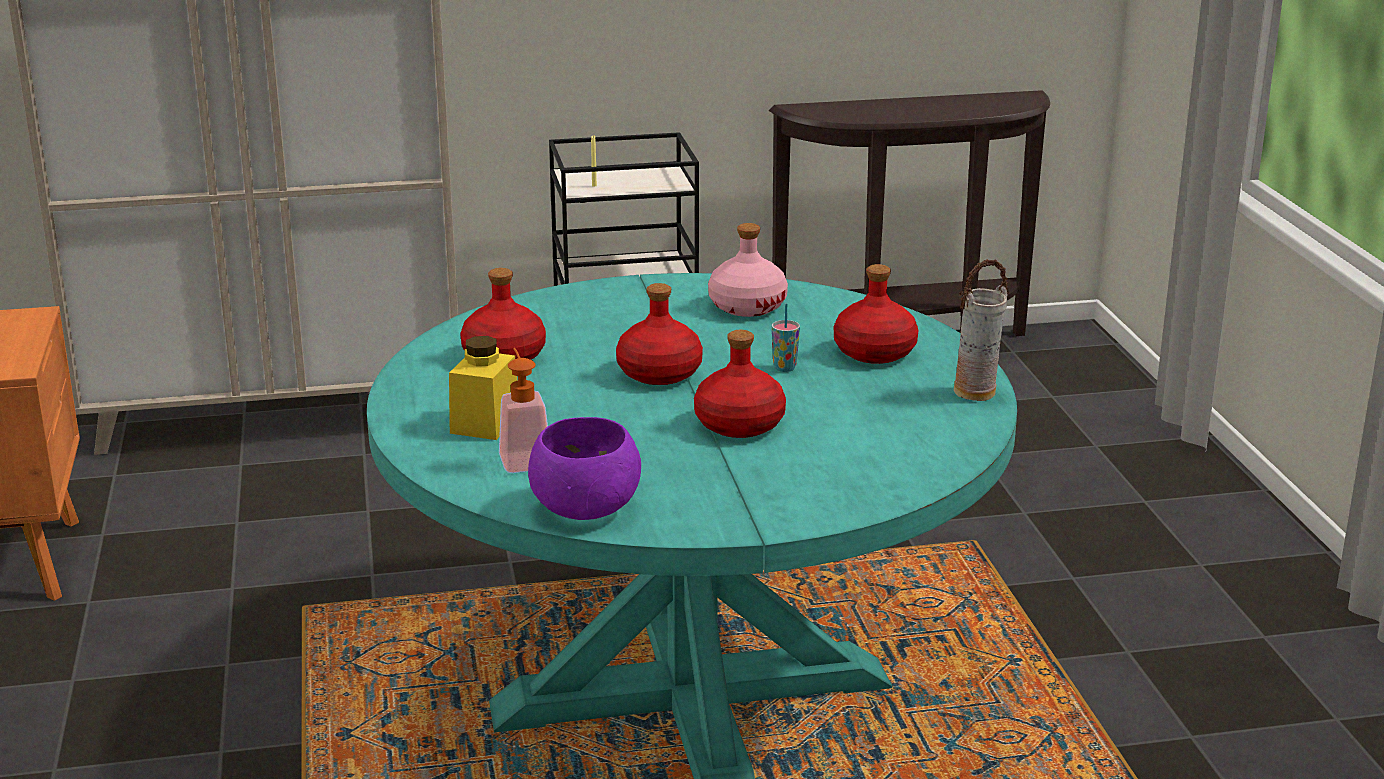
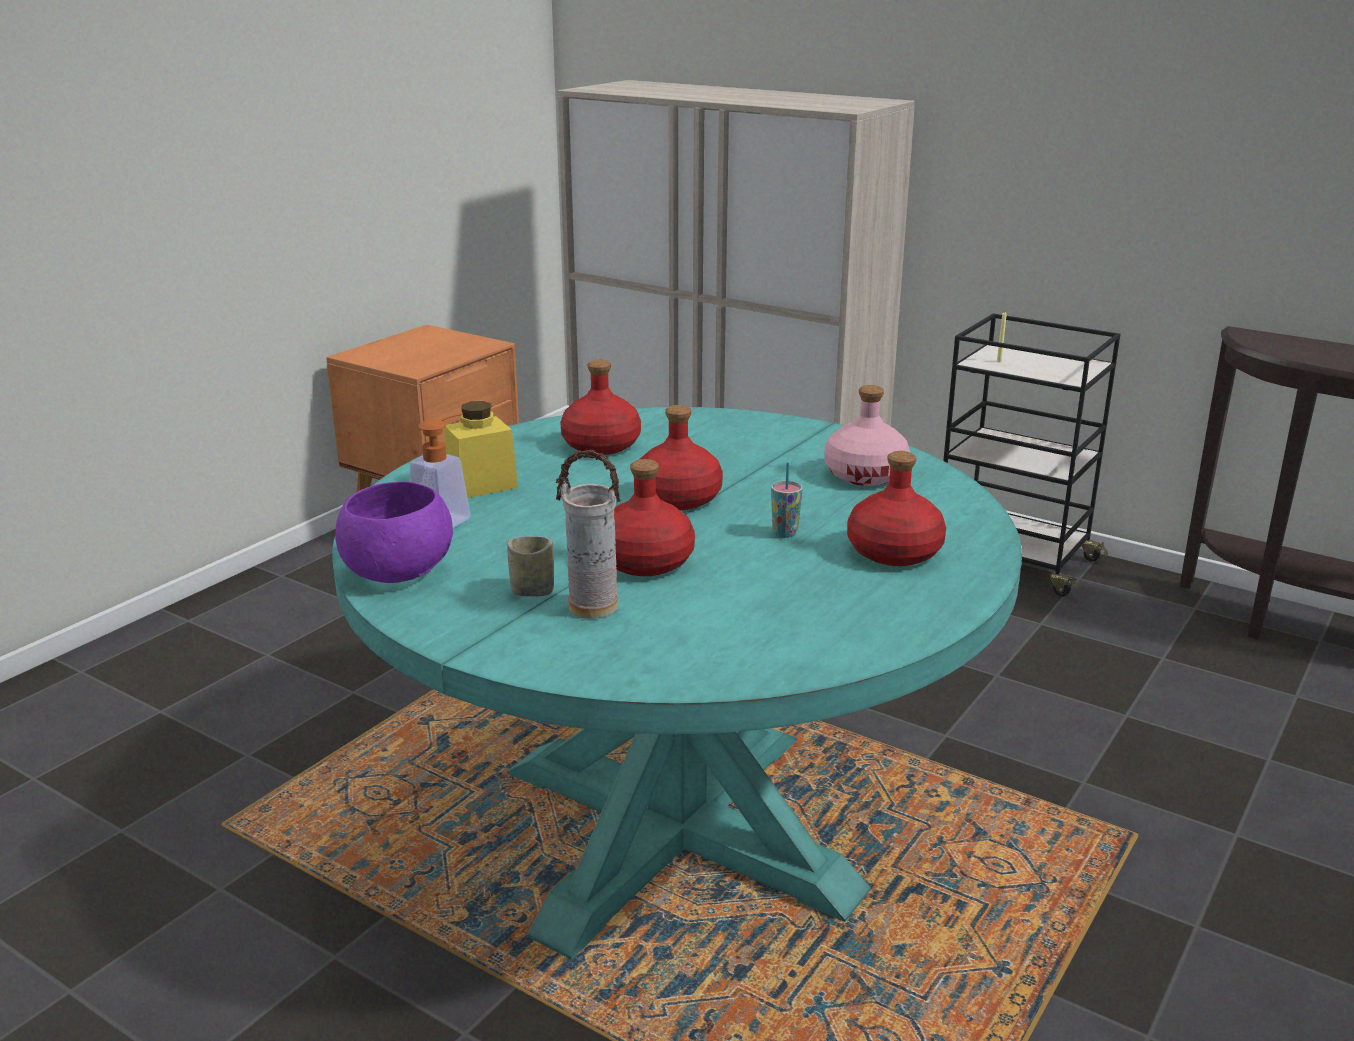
camera: 45 degrees right, 0 degrees up
vase [954,259,1010,401] -> vase moved to [556,450,621,619]
none -> cup [507,536,554,597]

